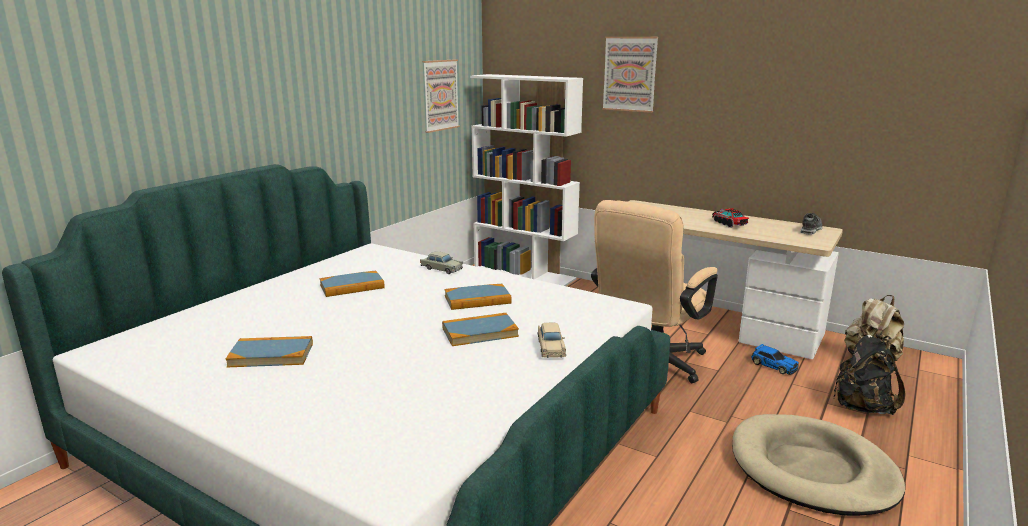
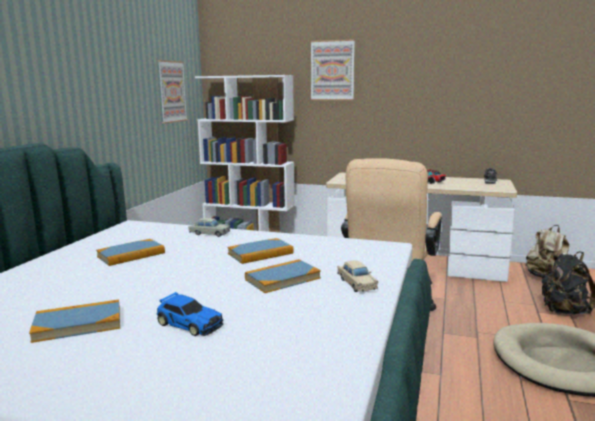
camera: 15 degrees left, 5 degrees down
toy car [751,344,799,375] -> toy car moved to [156,292,223,336]

